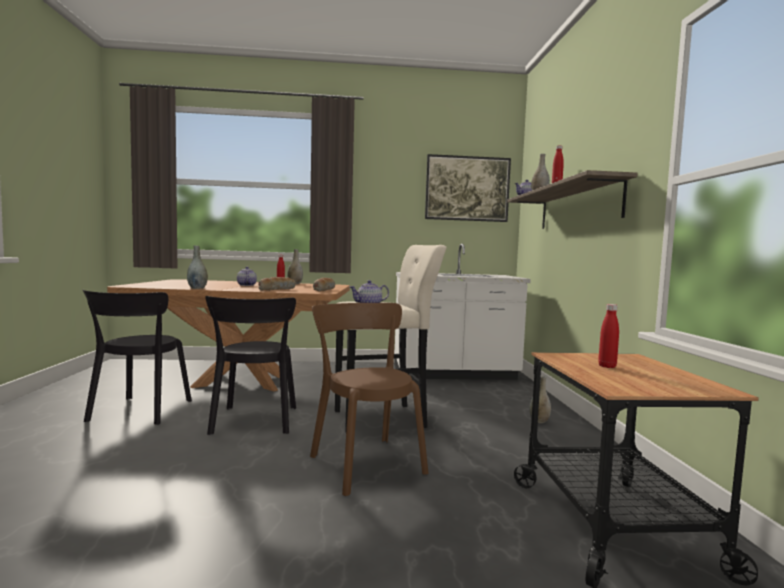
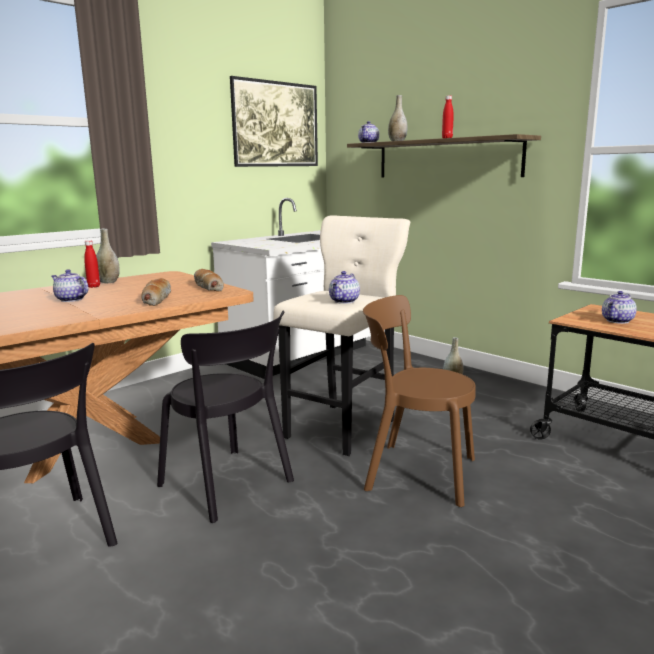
camera: 40 degrees left, 10 degrees up
grey vase [187,246,208,289] -> none
red bottle [598,304,619,368] -> teapot [602,291,637,324]

